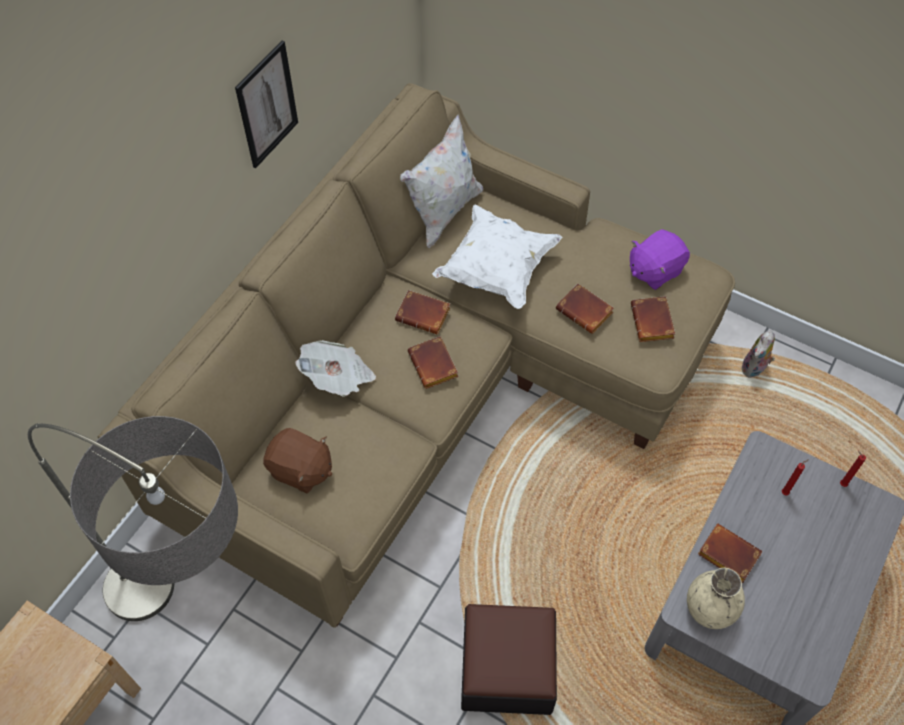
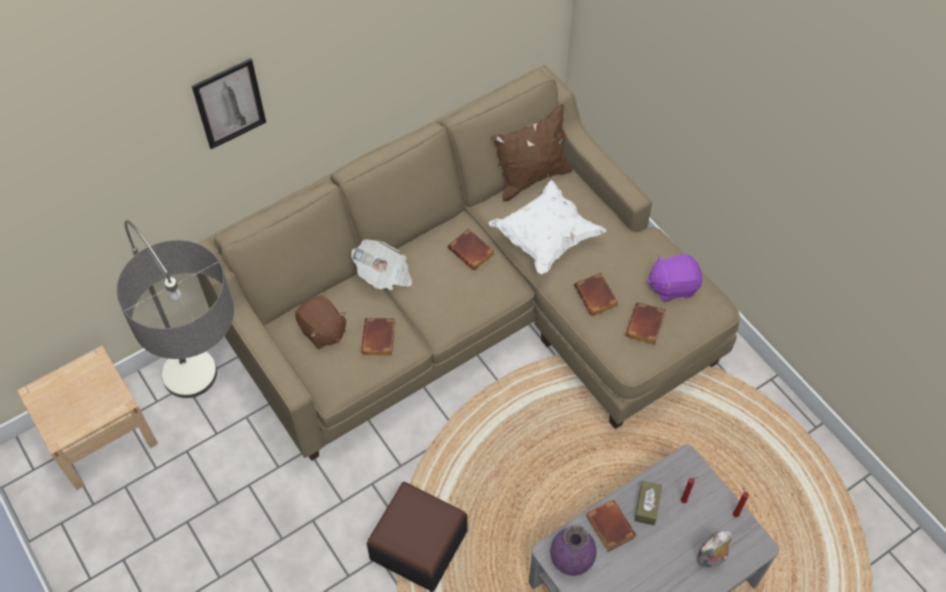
camera: 25 degrees right, 0 degrees up
picture [235,41,298,168] -> picture moved to [192,58,266,149]
white pillow [400,115,483,248] -> brown pillow [491,104,573,202]
brown book [407,336,459,389] -> brown book moved to [361,317,395,356]
beige vase [687,568,745,629] -> purple vase [550,525,597,576]
plush toy [742,330,775,378] -> plush toy moved to [697,530,732,568]
none -> brown tissue box [634,481,662,526]

